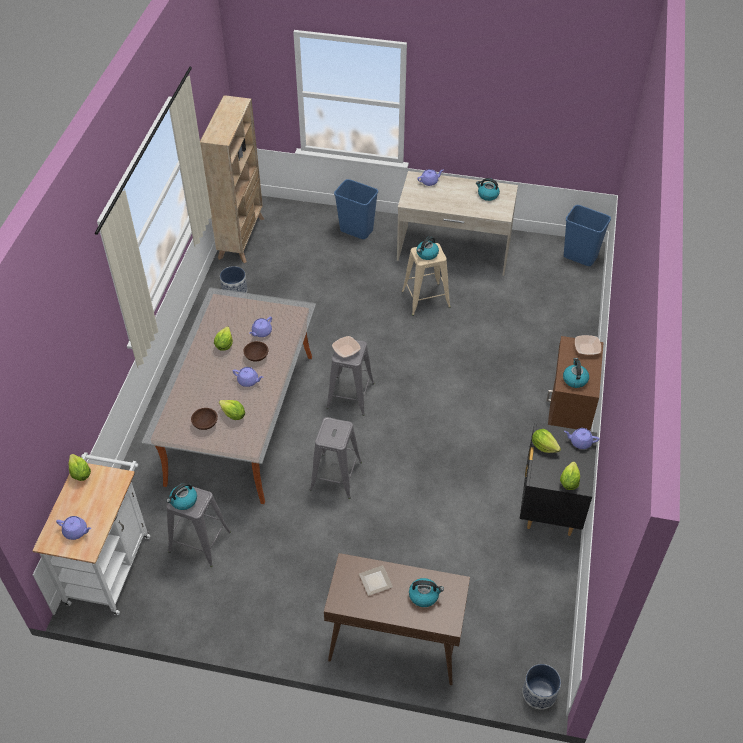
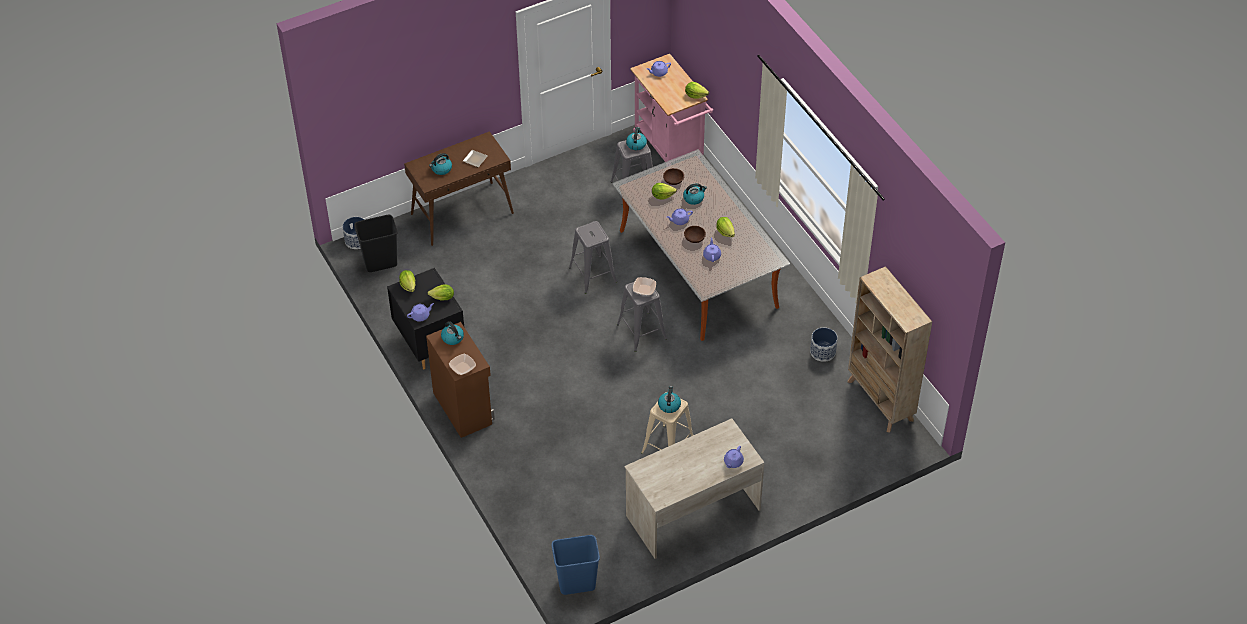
camera: 140 degrees right, 0 degrees up
white cart [32,452,151,615] -> pink cart [630,54,713,162]
blue trash can [334,179,378,239] -> none
kettle [476,178,500,201] -> kettle moved to [683,183,707,205]
none -> black trash can [354,215,398,272]

